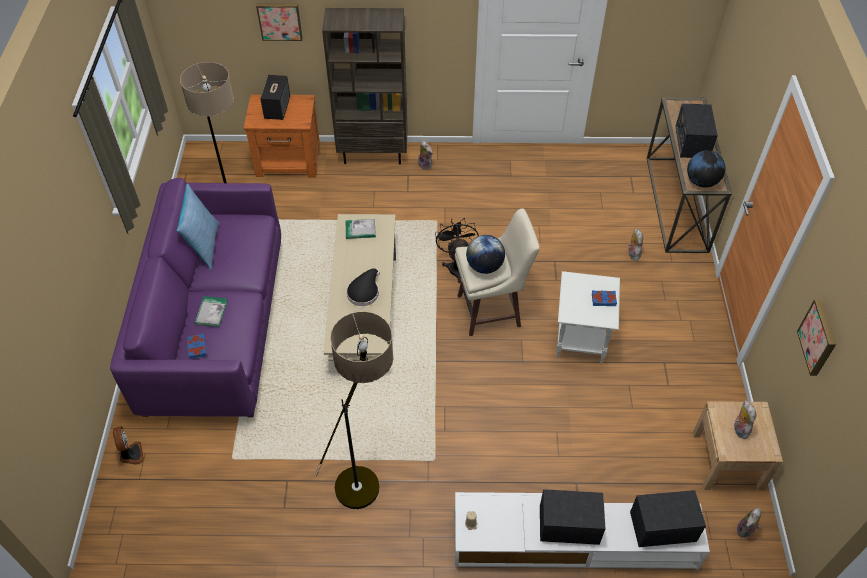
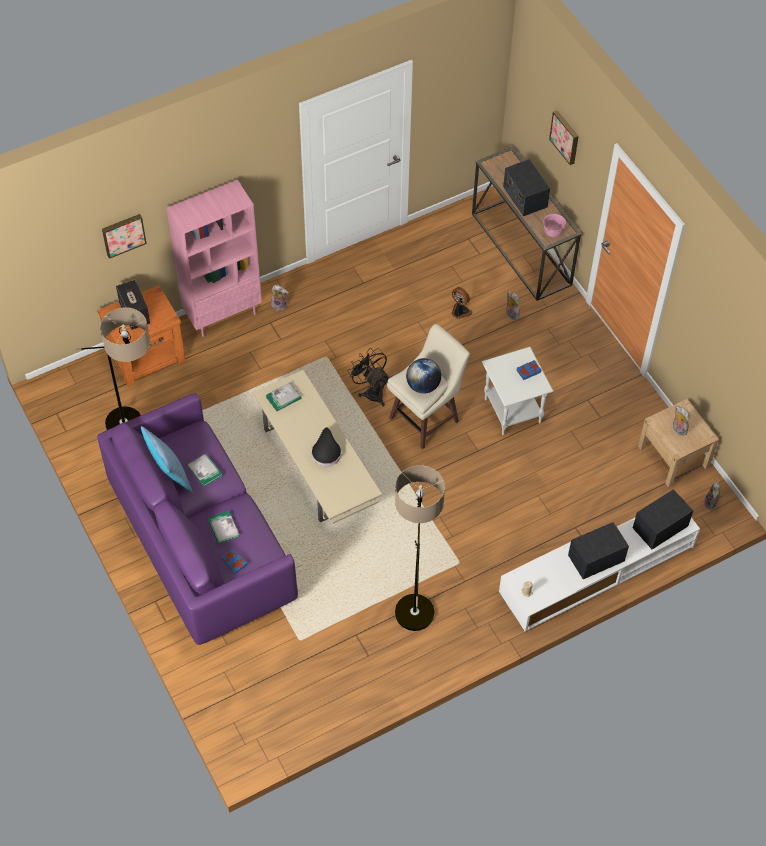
camera: 30 degrees left, 5 degrees up
fan [113,426,144,465] -> fan moved to [451,287,473,319]
brown bookcase [322,8,408,164] -> pink bookcase [167,180,262,337]
globe [687,151,725,187] -> pink bowl [543,214,566,237]
picture [797,299,836,376] -> picture moved to [549,110,579,165]
none -> book [187,453,223,487]

